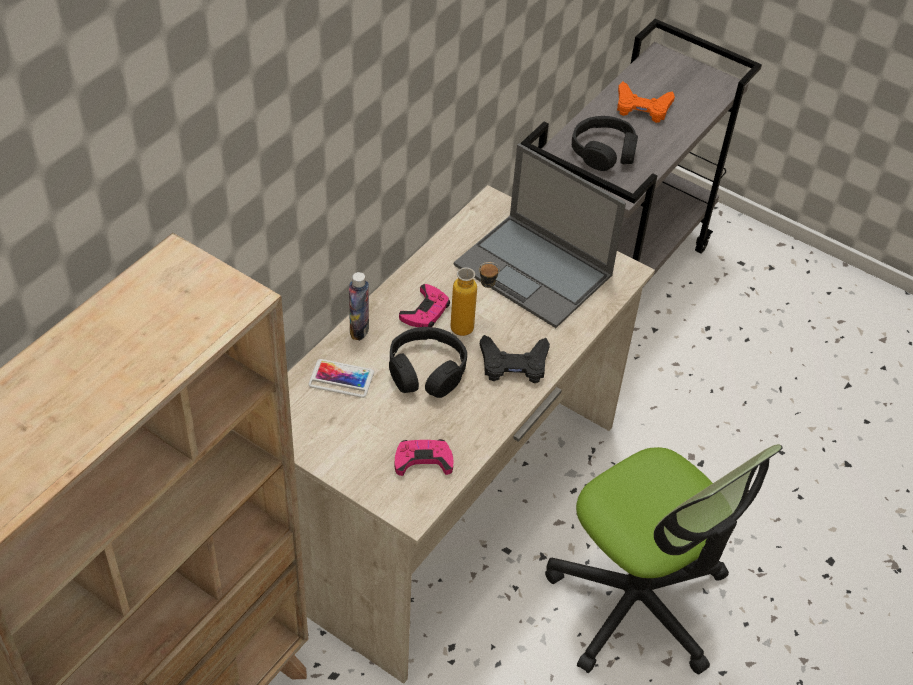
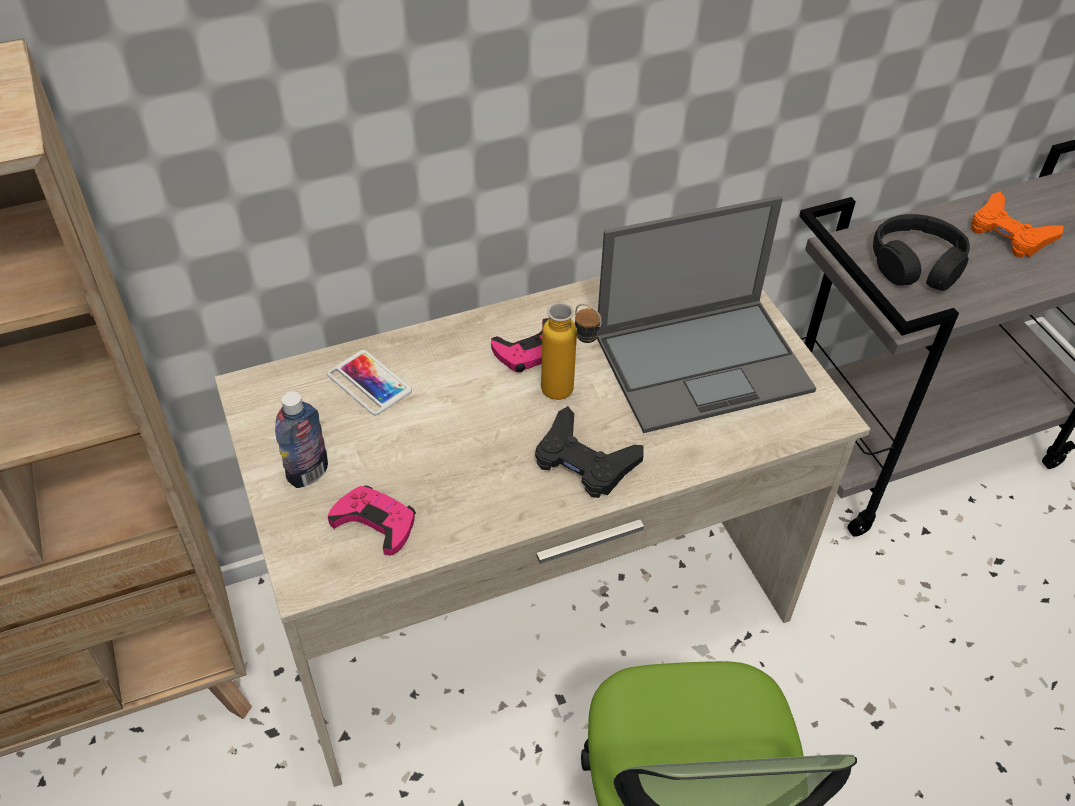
camera: 35 degrees right, 0 degrees up
bottle [349,272,369,340] -> bottle moved to [275,391,328,488]
black headphones [389,327,467,398] -> none
laptop [454,143,626,328] -> laptop turned 90 degrees counterclockwise [597,196,816,433]

